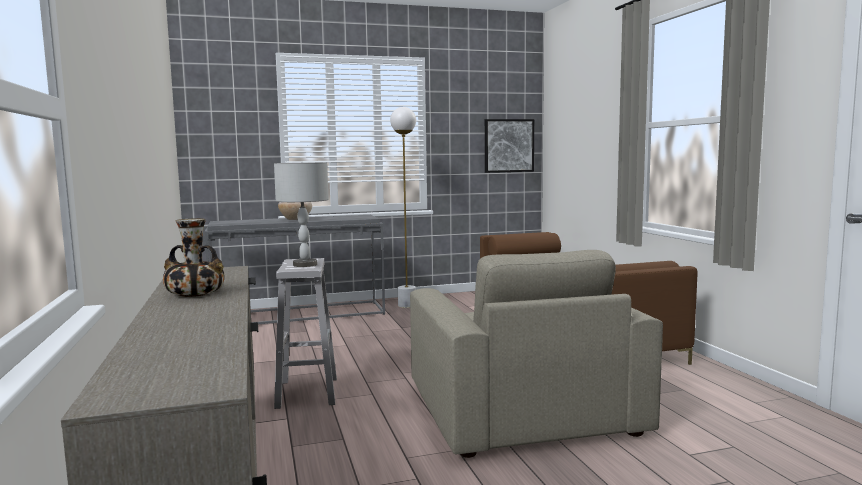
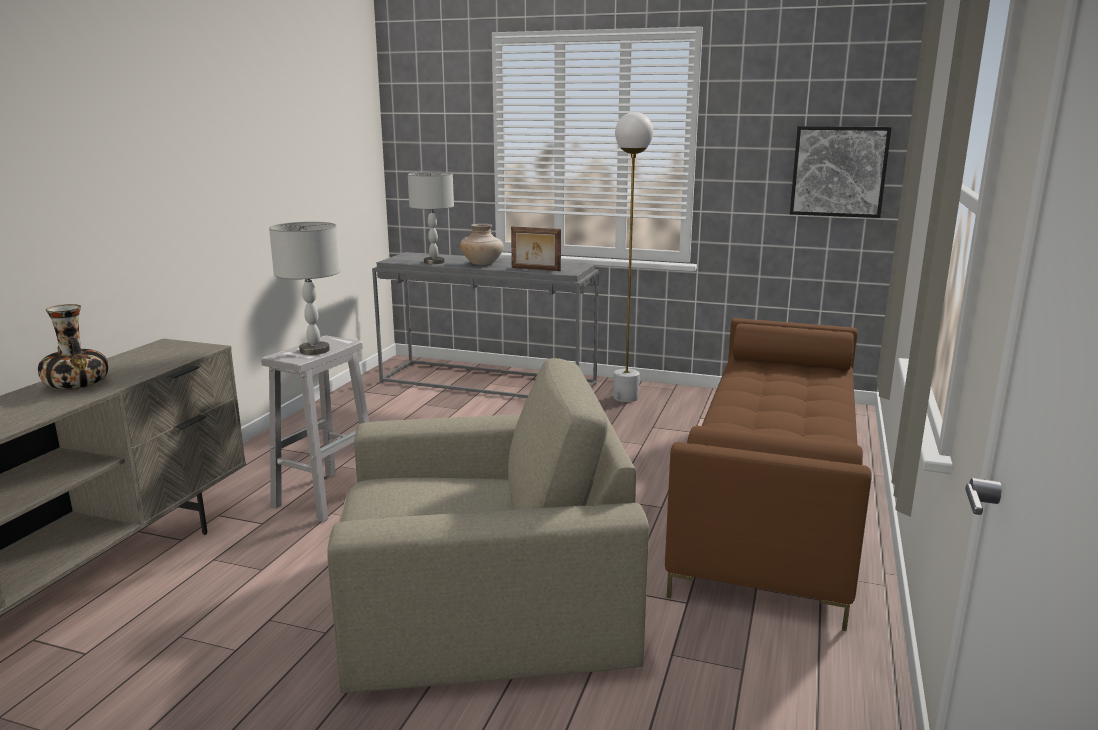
camera: 35 degrees right, 10 degrees up
beige armchair [410,250,663,458] -> beige armchair turned 120 degrees counterclockwise [327,358,649,693]
none -> grey table lamp [408,172,454,264]
none -> picture frame [511,226,561,271]

